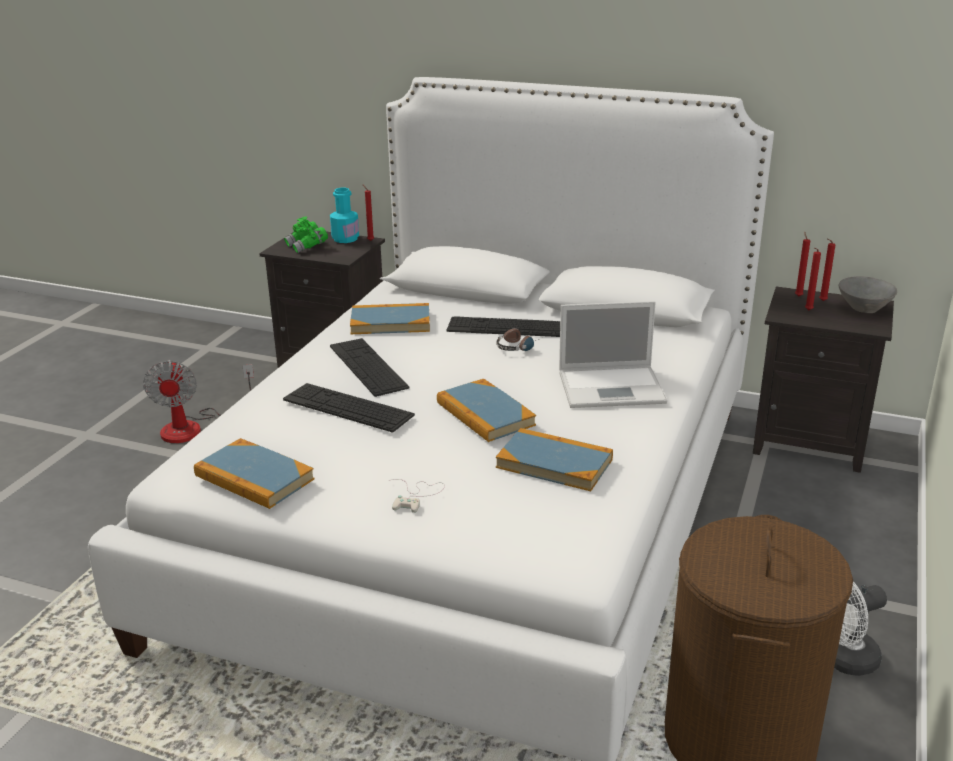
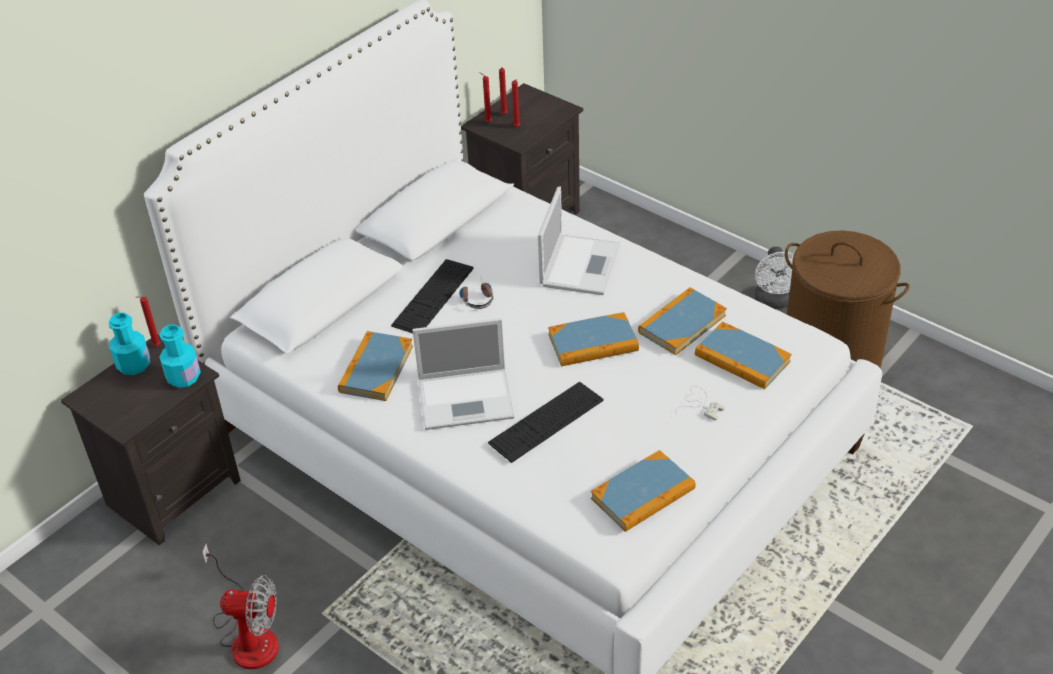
camera: 70 degrees left, 15 degrees up
green binoculars [284,216,328,253] -> none
keyboard [330,338,409,397] -> laptop [412,318,515,430]
grey bowl [839,276,897,313] -> none
none -> turquoise bottle [159,324,201,388]
none -> book [695,322,792,389]

